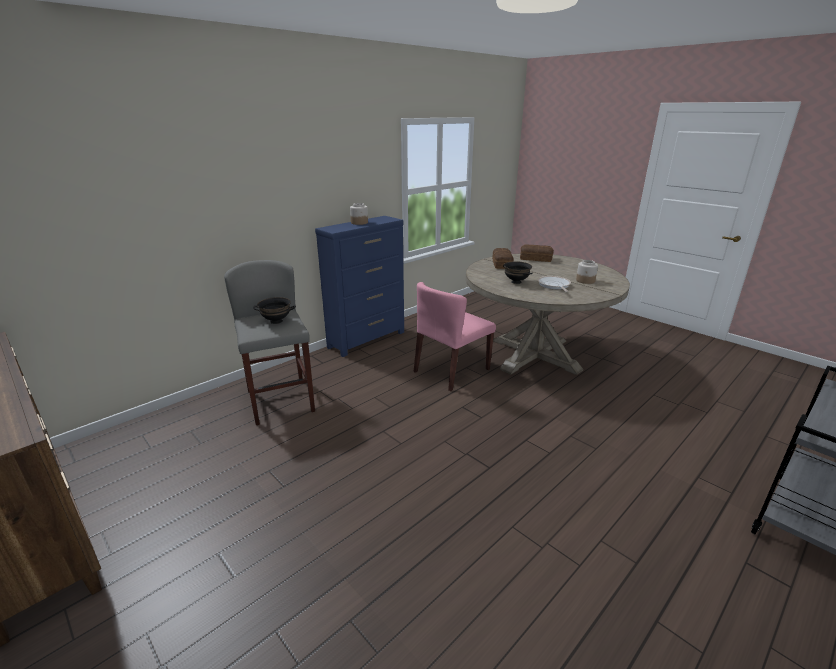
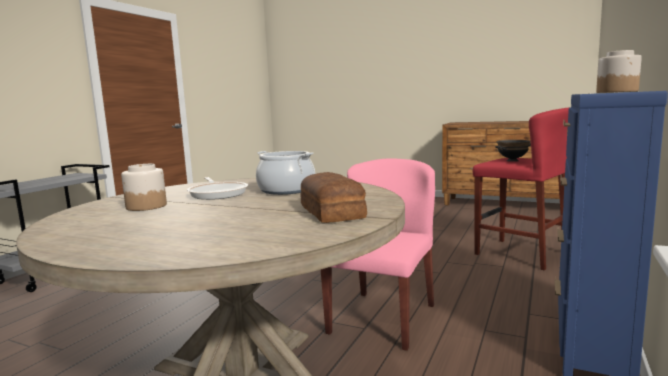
camera: 160 degrees right, 15 degrees down
grey stool [224,260,315,425] -> red stool [473,108,569,271]
black bowl [503,261,533,284] -> cooking pot [256,151,315,195]
bread [520,245,554,262] -> none

